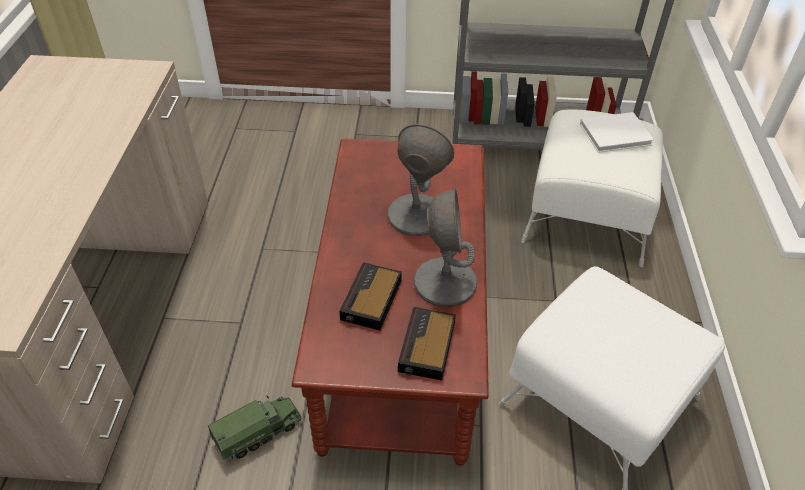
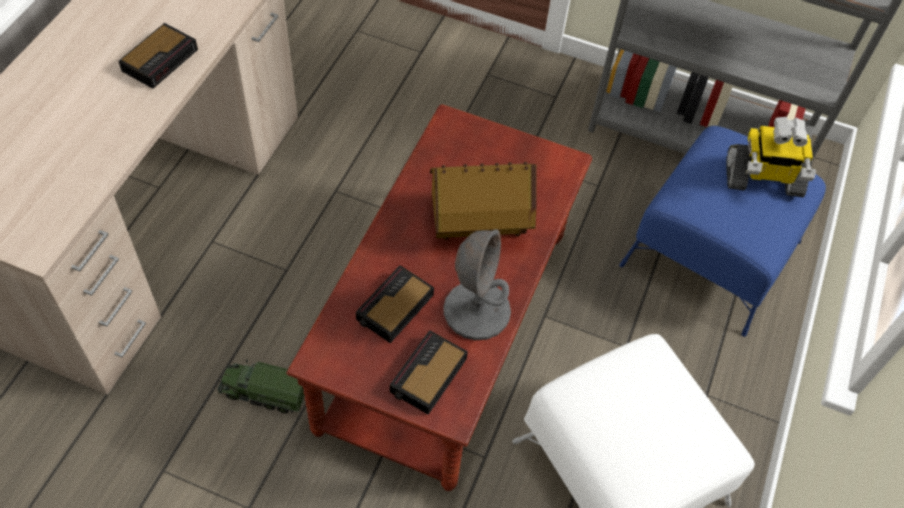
camera: 15 degrees right, 10 degrees up
toy truck [208,395,301,460] -> toy truck turned 150 degrees counterclockwise [218,359,306,413]
grey table lamp [387,124,454,236] -> toy house [430,162,536,240]
white ottoman [521,109,663,267] -> blue ottoman [619,126,826,337]
white book [580,112,654,153] -> toy robot [726,117,816,197]
none -> alarm clock [119,23,198,89]

